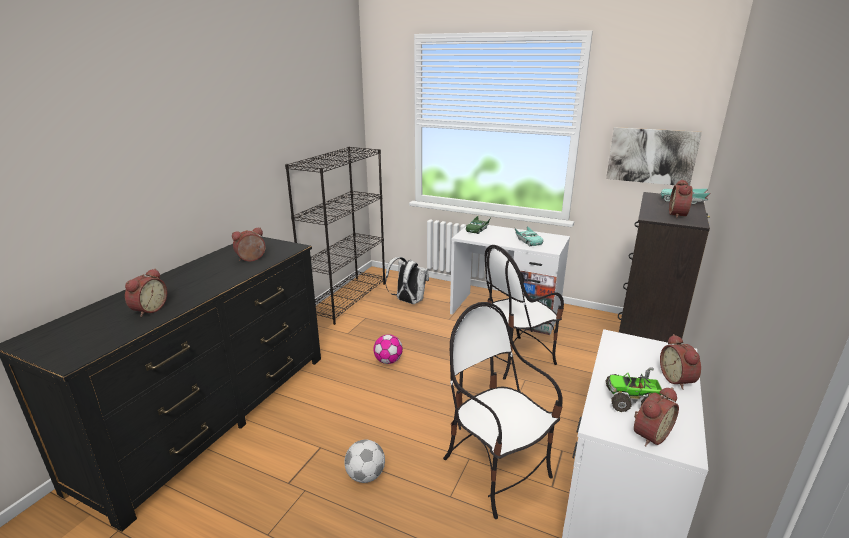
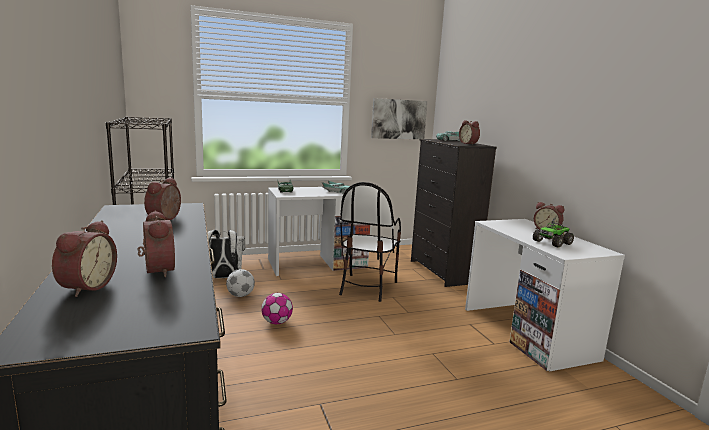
camera: 45 degrees left, 10 degrees down
football [344,440,385,483] -> football moved to [226,269,255,297]
chair [443,302,563,519] -> none
alarm clock [634,387,679,446] -> alarm clock moved to [52,220,117,297]

